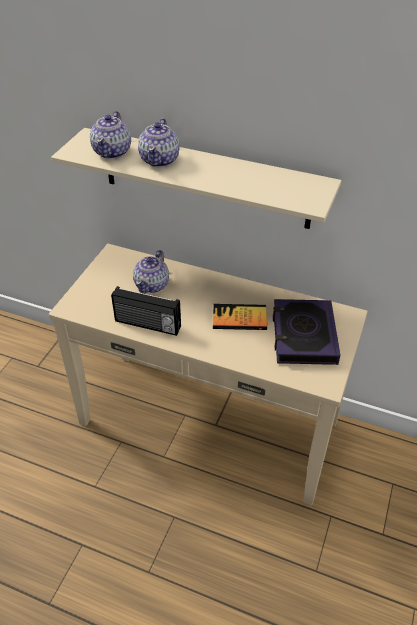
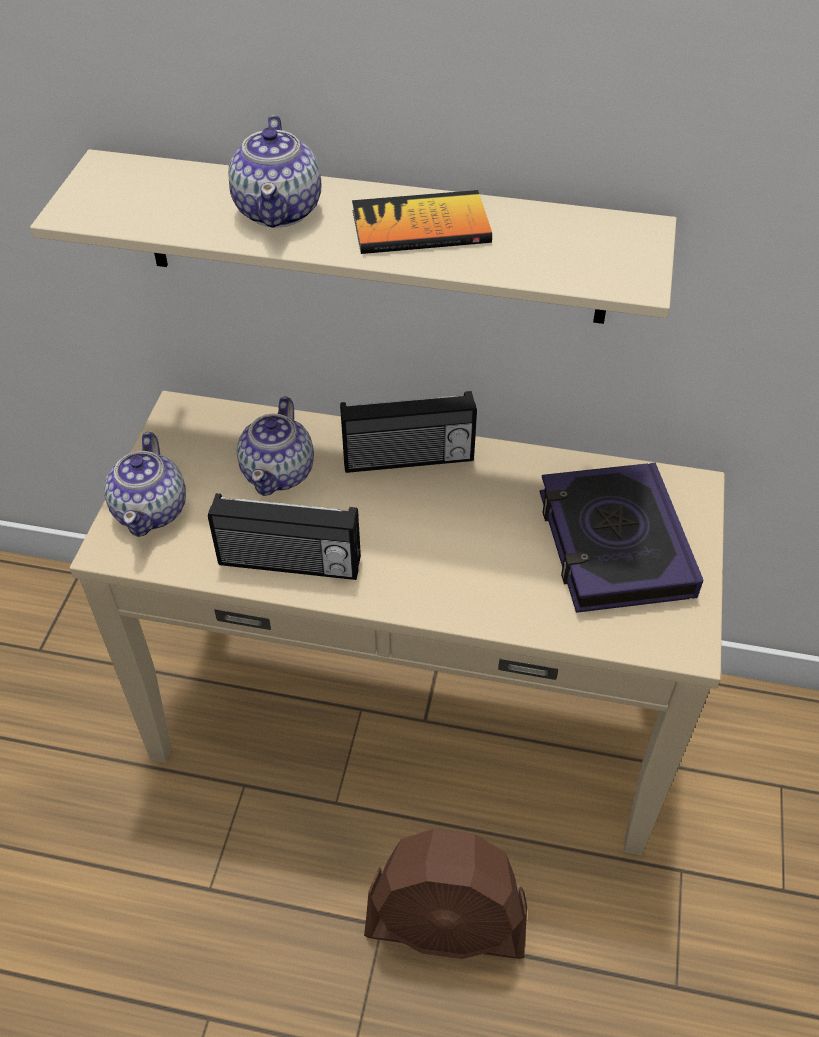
camera: 10 degrees left, 5 degrees up
teapot [90,111,131,159] -> teapot moved to [104,432,186,537]
book [213,304,267,330] -> book moved to [352,190,492,254]
none -> radio [340,391,477,473]
none -> brown fan [364,829,527,959]

